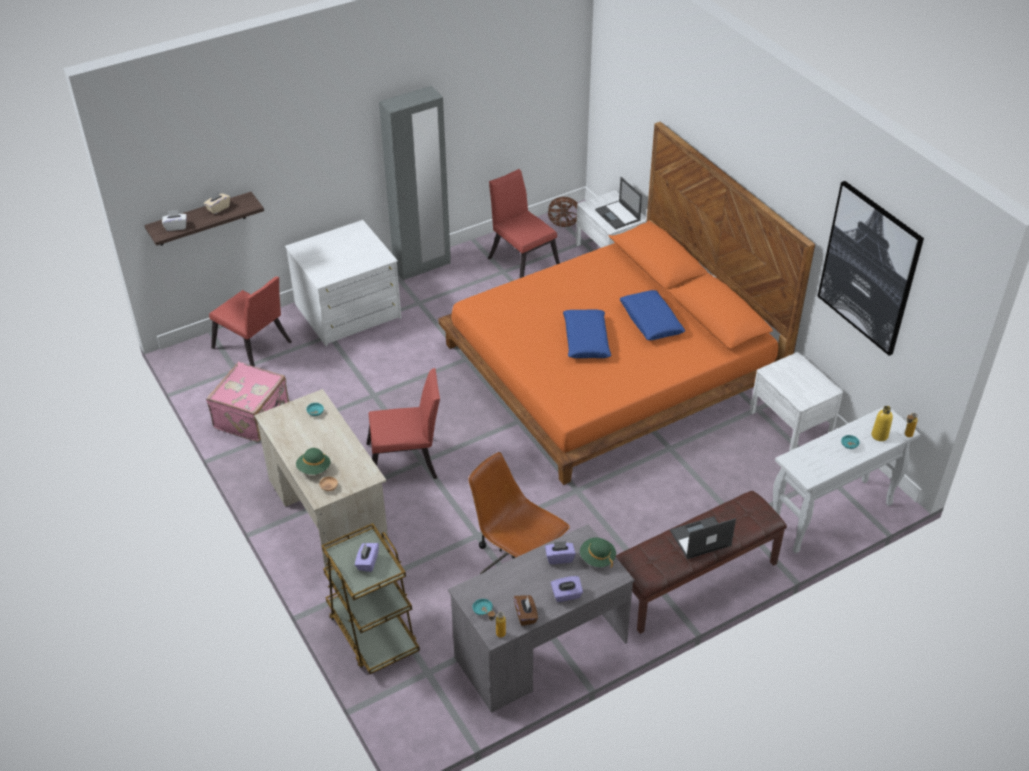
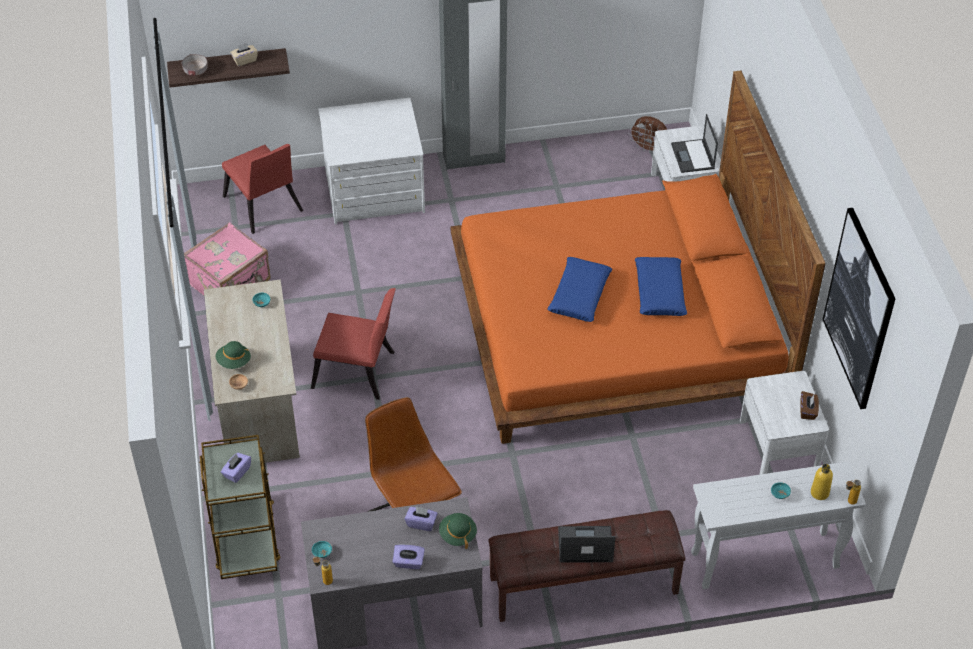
camera: 20 degrees right, 5 degrees up
white tissue box [162,210,187,231] -> grey bowl [182,54,208,76]
red chair [488,169,560,278] -> none
brown tissue box [514,595,538,626] -> brown tissue box moved to [800,391,819,420]

